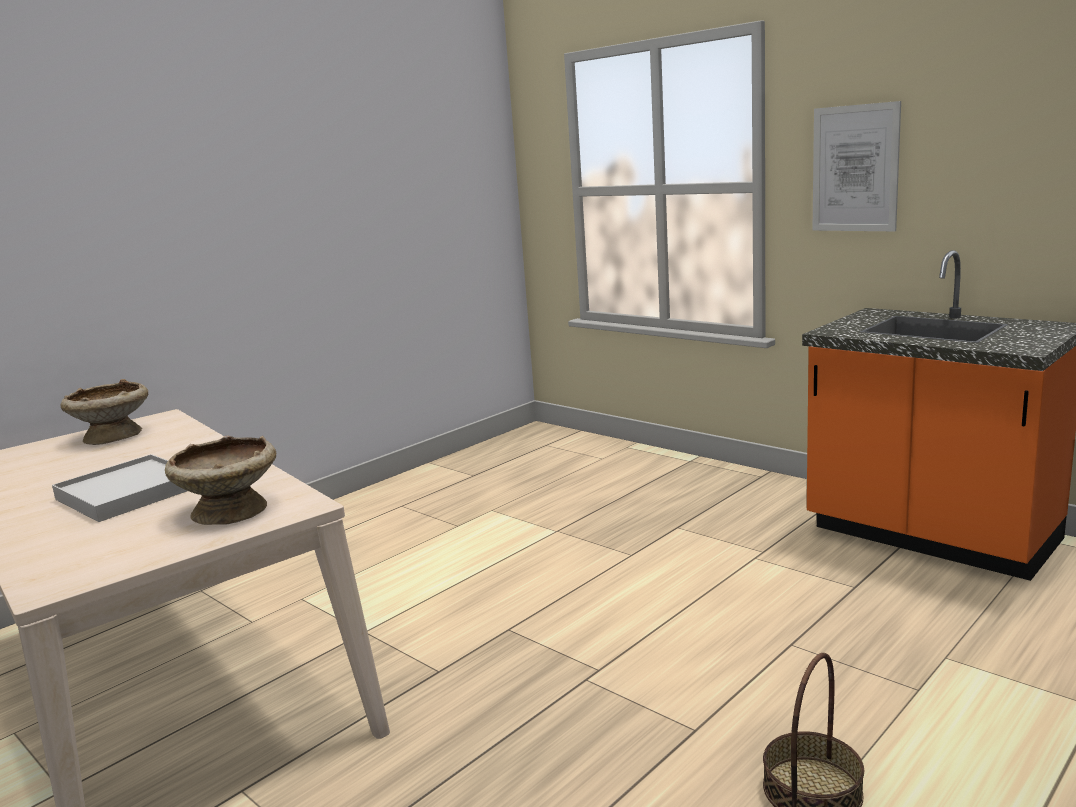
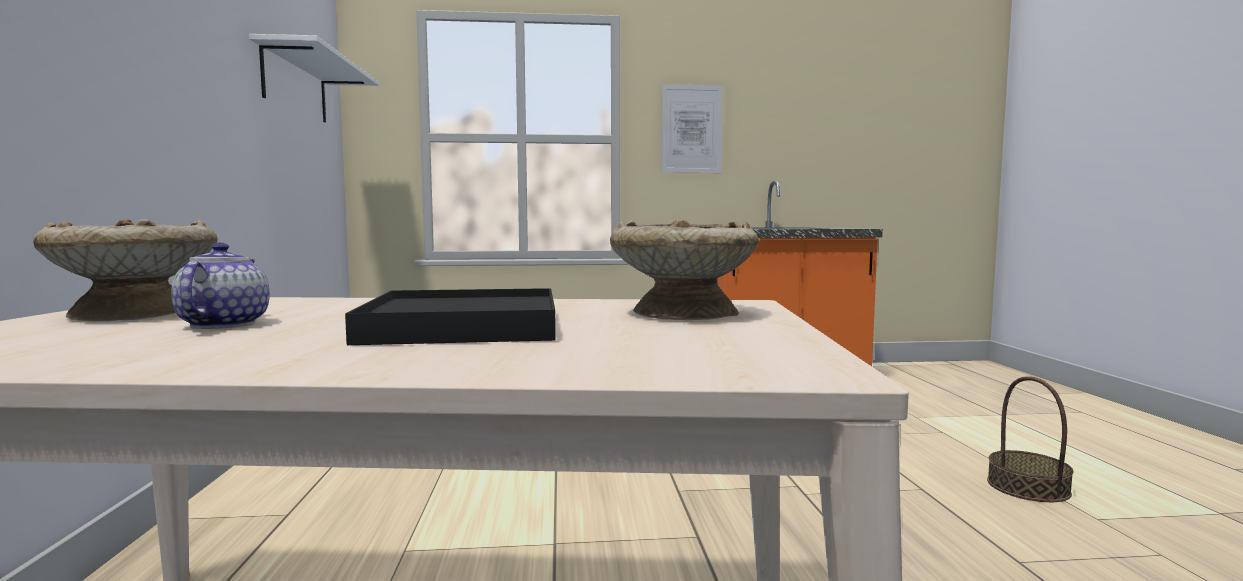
camera: 50 degrees left, 10 degrees down
white tray [52,454,187,522] -> black tray [345,288,556,345]
none -> teapot [171,243,270,329]
none -> white shelf [249,34,379,123]

